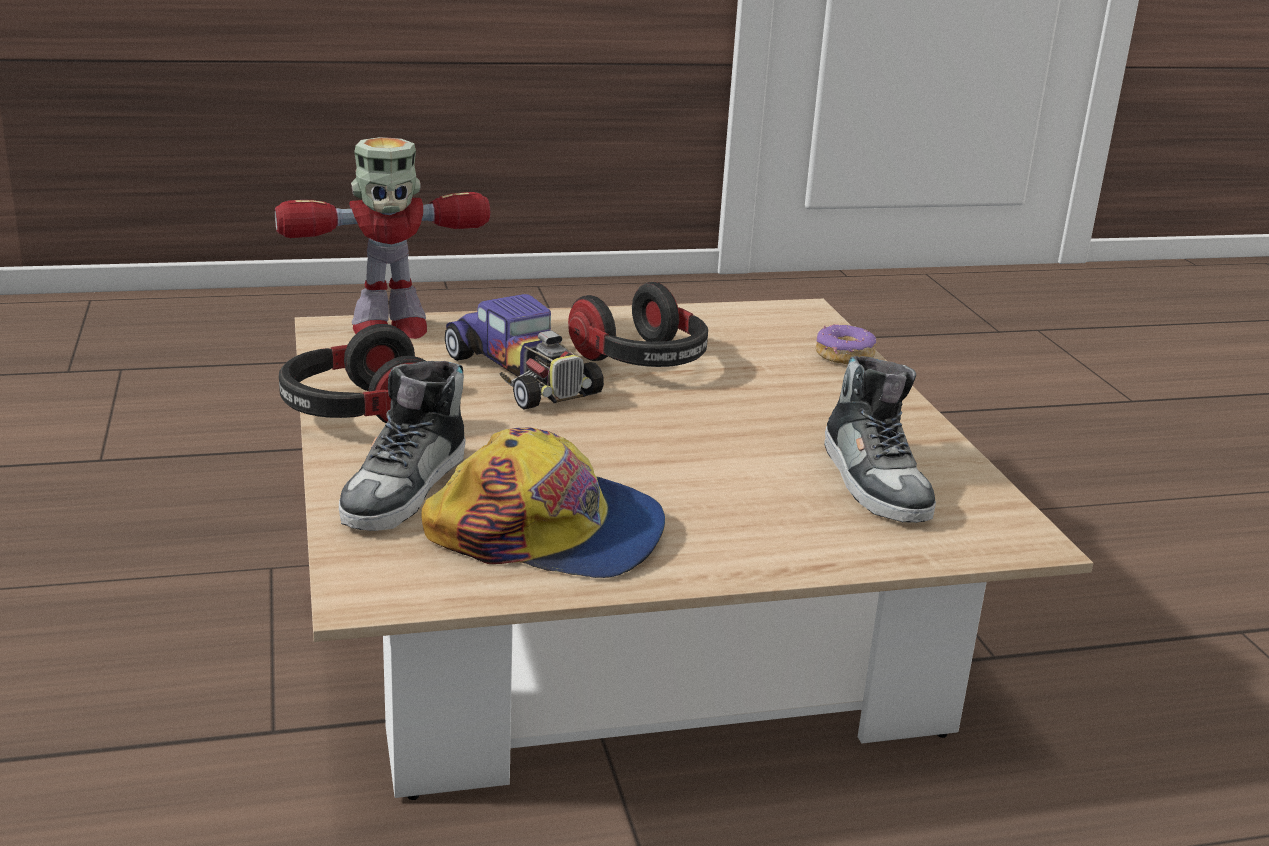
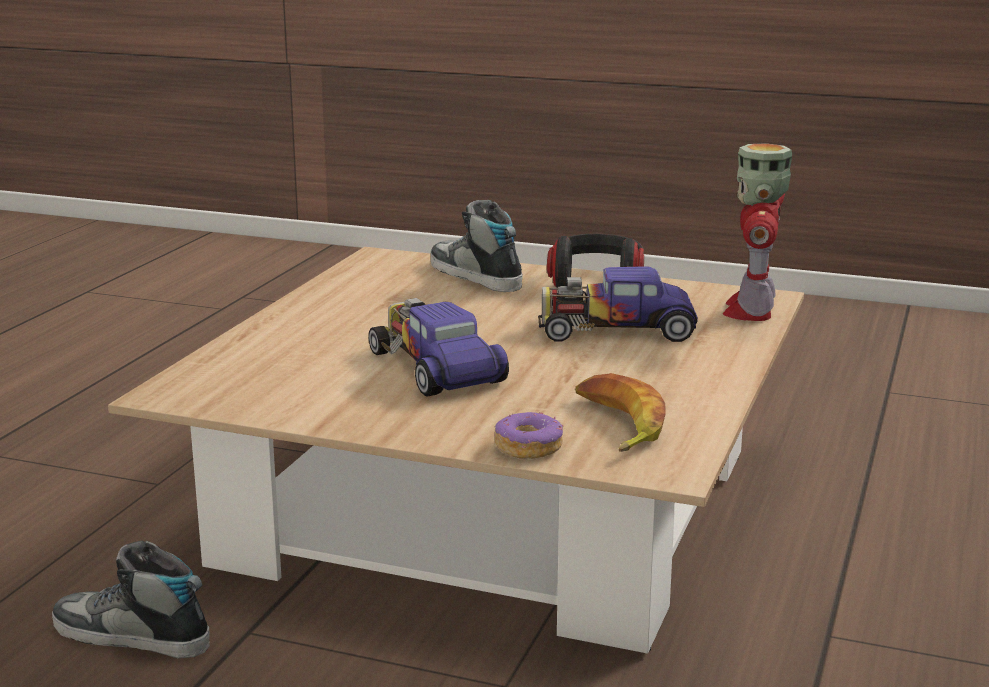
camera: 125 degrees right, 5 degrees down
cap [421,427,665,578] -> none
headphones [568,282,708,367] -> none
shoe [824,356,936,523] -> shoe moved to [52,541,210,659]
none -> toy car [369,298,509,397]
none -> banana [575,373,665,452]

